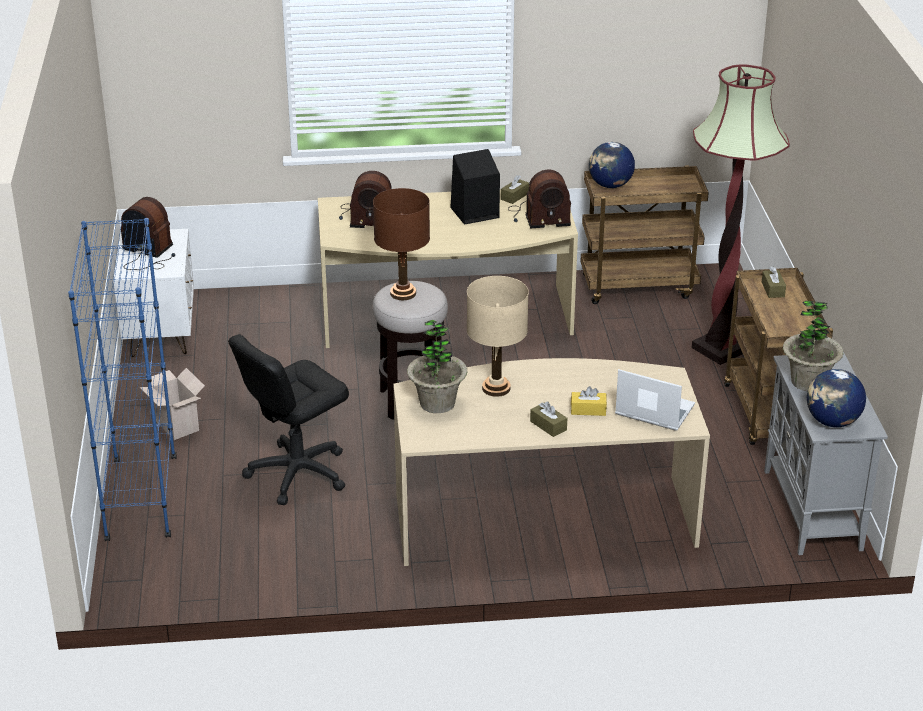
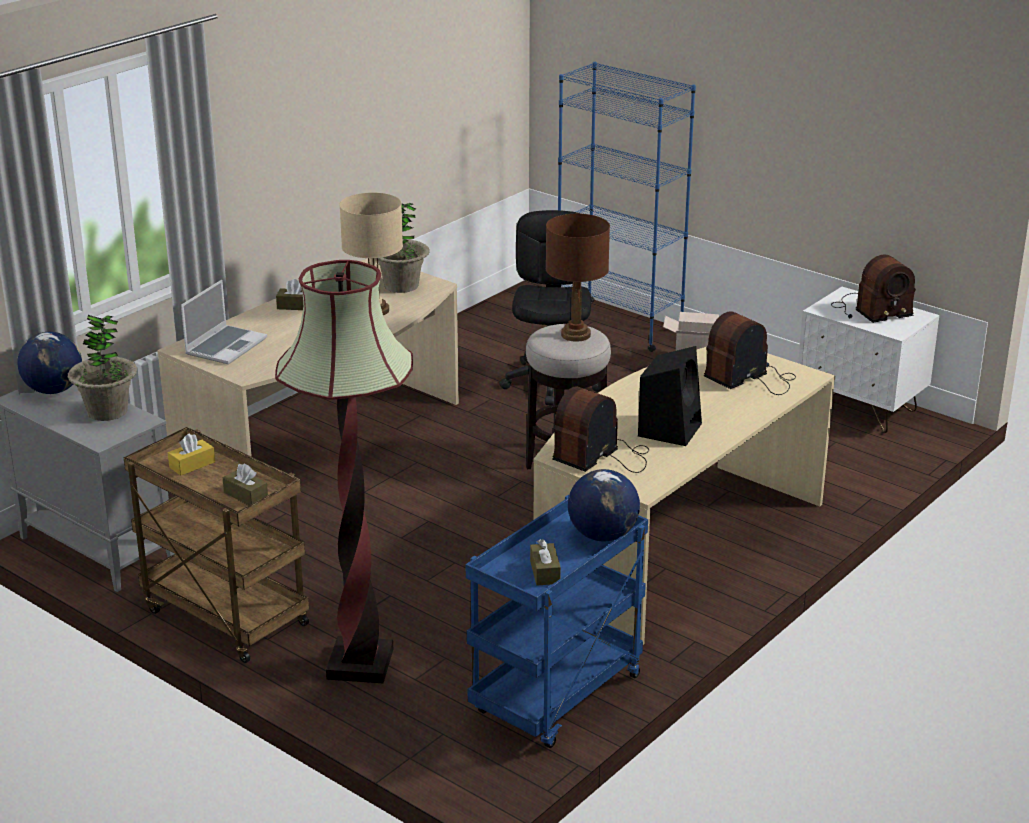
camera: 135 degrees right, 5 degrees down
brown tissue box [501,175,529,204] -> brown tissue box moved to [530,539,561,586]
yellow tissue box [571,386,607,416] -> yellow tissue box moved to [168,433,215,476]
brown cart [580,165,709,304] -> blue cart [466,495,648,748]
laptop [615,369,695,431] -> laptop turned 45 degrees counterclockwise [181,280,267,365]

